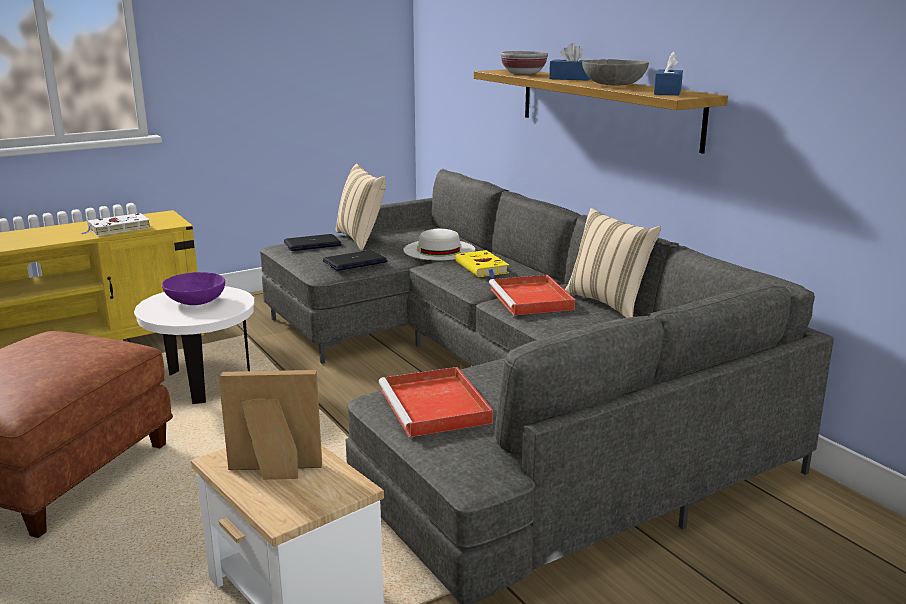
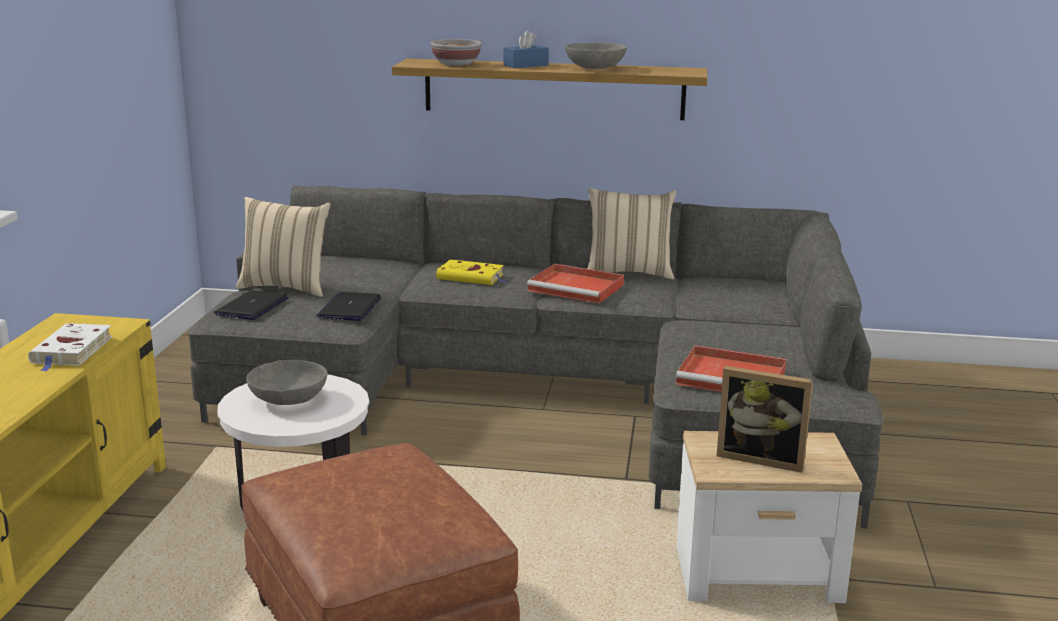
camera: 50 degrees left, 0 degrees up
purple bowl [162,272,225,305] -> grey bowl [246,360,327,405]
picture frame [219,370,322,480] -> picture frame turned 105 degrees counterclockwise [717,366,813,473]
white hat [404,229,475,260] -> none
blue tissue box [654,52,683,95] -> none

